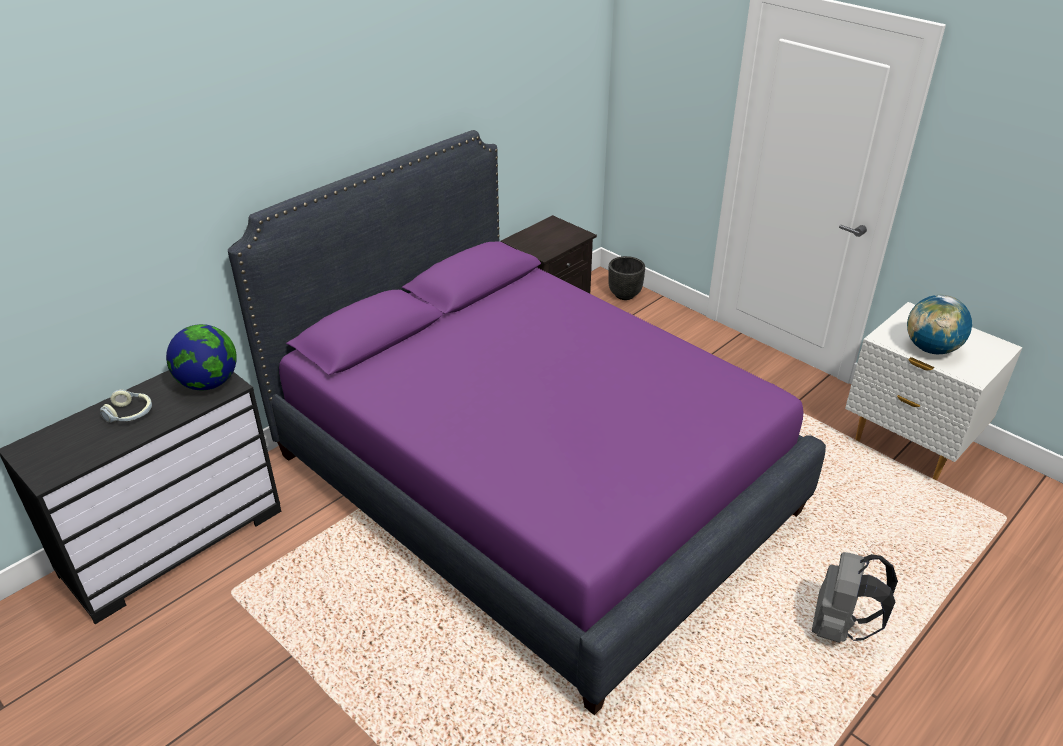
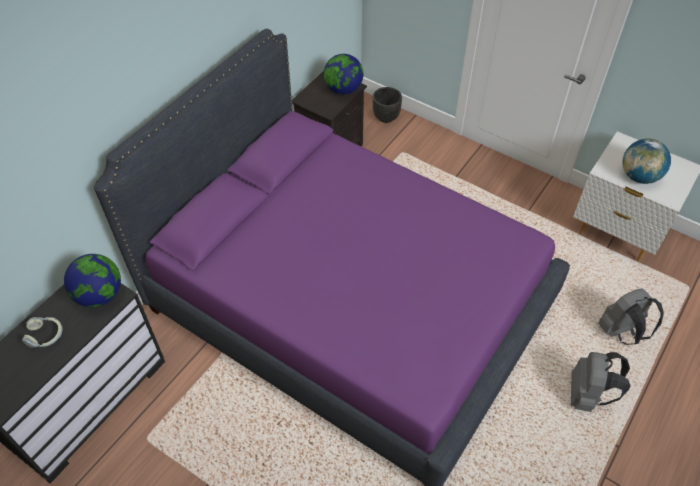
camera: 10 degrees left, 15 degrees up
none -> globe [324,54,363,95]
none -> grey backpack [598,288,664,345]

